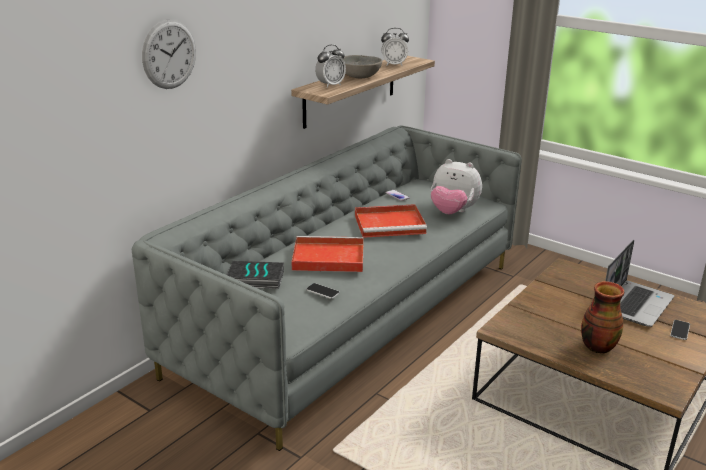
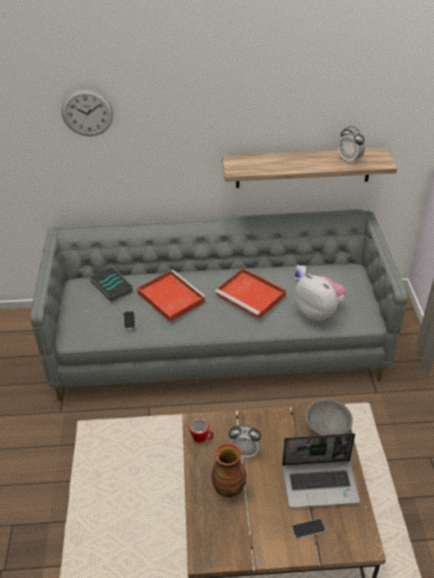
camera: 50 degrees right, 15 degrees up
alarm clock [315,45,346,88] -> alarm clock moved to [229,425,261,457]
grey bowl [343,55,382,78] -> grey bowl moved to [306,399,353,435]
plush toy [431,159,482,214] -> plush toy turned 150 degrees clockwise [294,274,346,321]
none -> mug [190,419,213,443]

